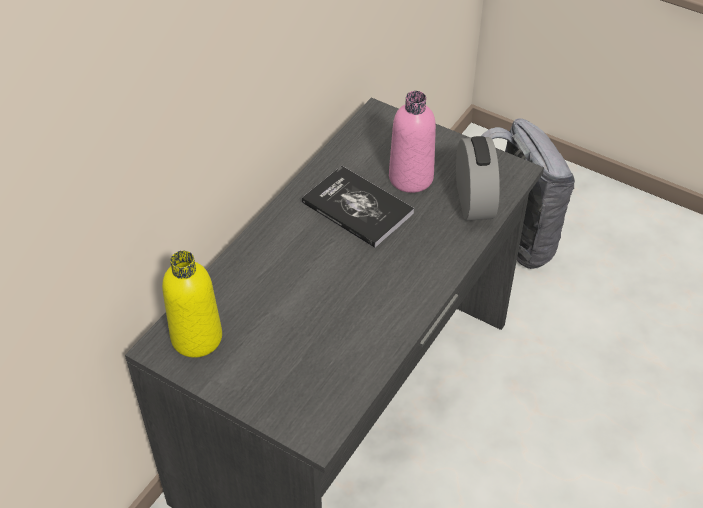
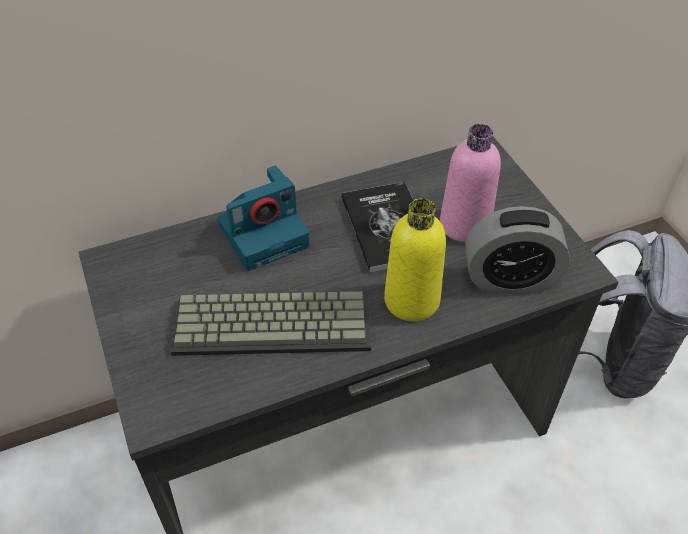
camera: 35 degrees right, 0 degrees up
yellow bottle [162,251,222,358] -> yellow bottle moved to [384,199,446,321]
alarm clock [456,136,500,221] -> alarm clock turned 60 degrees clockwise [465,206,570,291]
none -> keyboard [170,291,371,356]
none -> camera [217,166,310,271]

